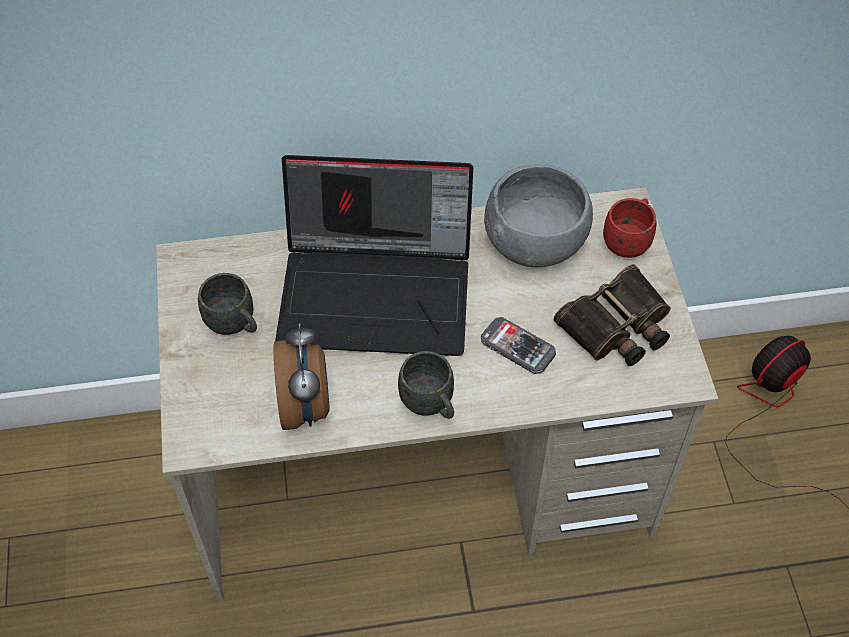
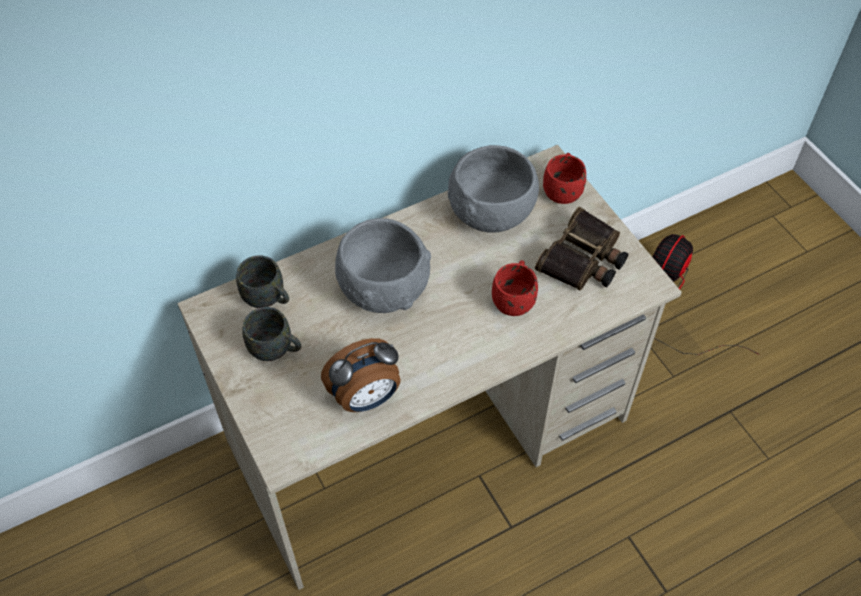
camera: 20 degrees left, 0 degrees up
alarm clock [274,323,330,430] -> alarm clock turned 90 degrees clockwise [321,338,401,412]
laptop [275,155,473,356] -> grey bowl [335,218,431,313]
grey mug [398,351,454,419] -> grey mug moved to [236,255,289,308]
phone [481,317,556,374] -> red mug [492,260,538,316]

